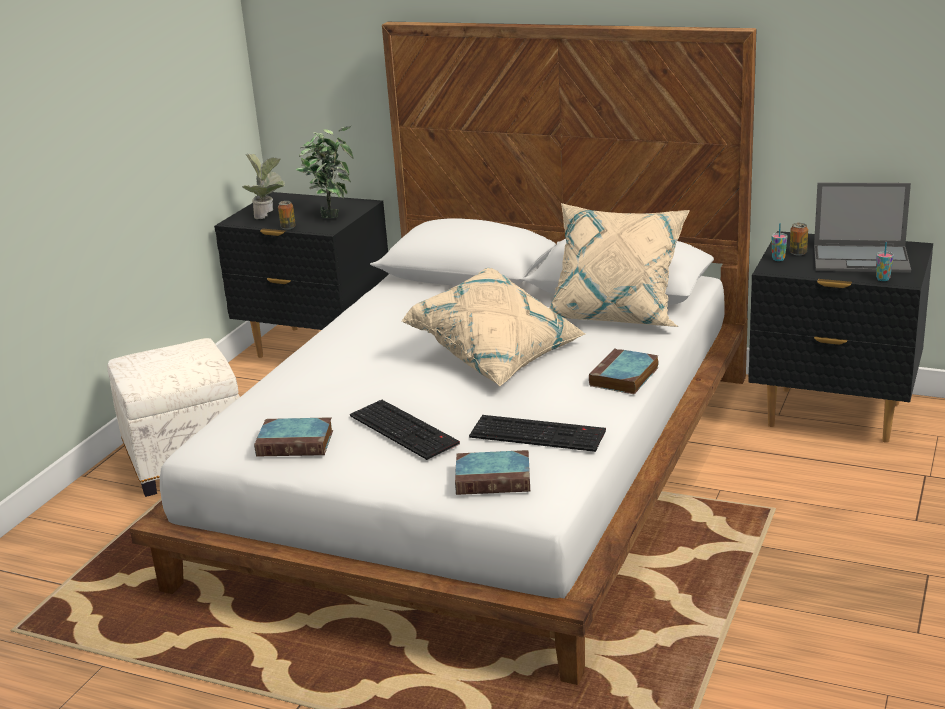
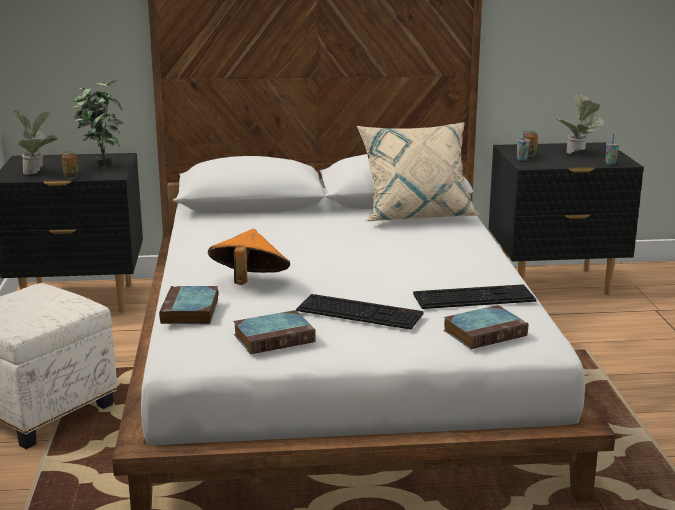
camera: 30 degrees left, 5 degrees down
beige pillow [402,268,586,387] -> none
book [589,348,659,394] -> book moved to [159,286,219,324]
laptop [814,183,911,273] -> potted plant [556,93,604,154]
none -> orange hat [208,229,290,285]

